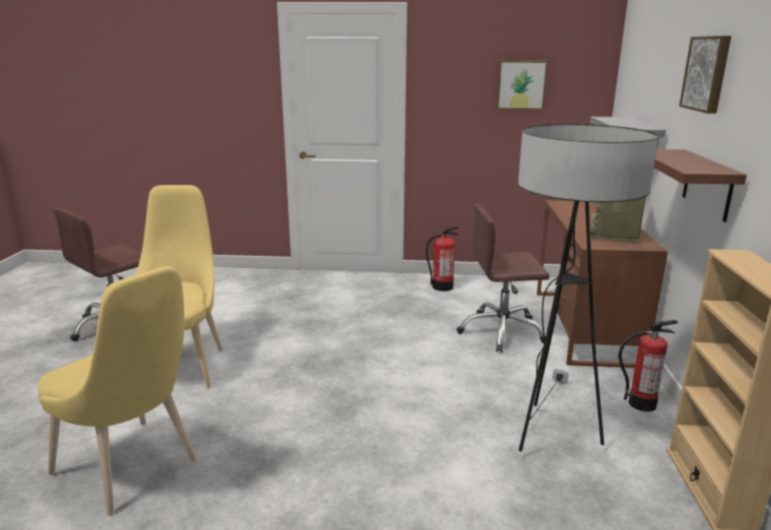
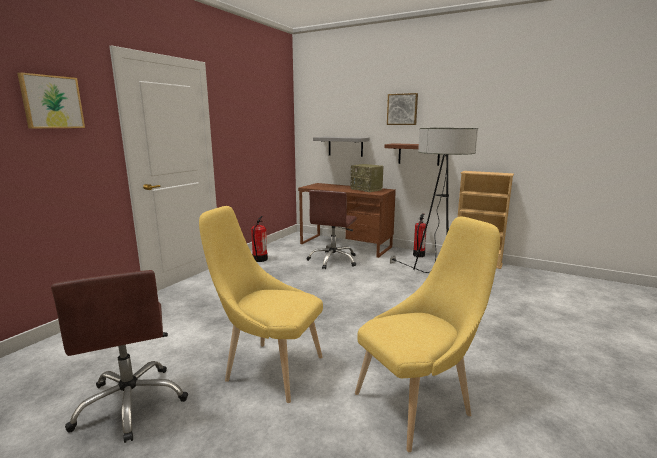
camera: 65 degrees left, 5 degrees down
picture [496,61,548,110] -> picture moved to [17,72,85,129]

